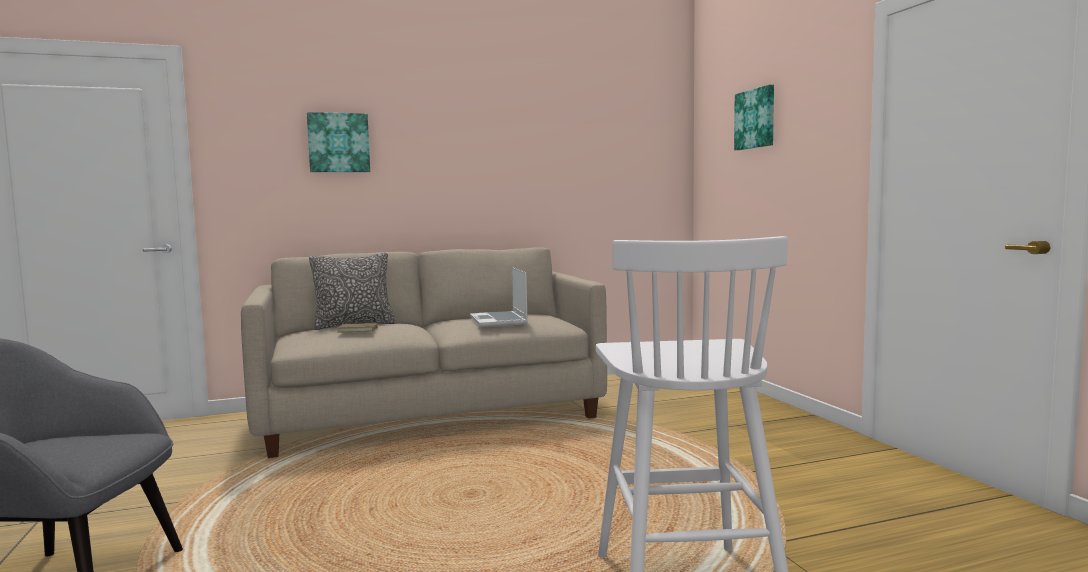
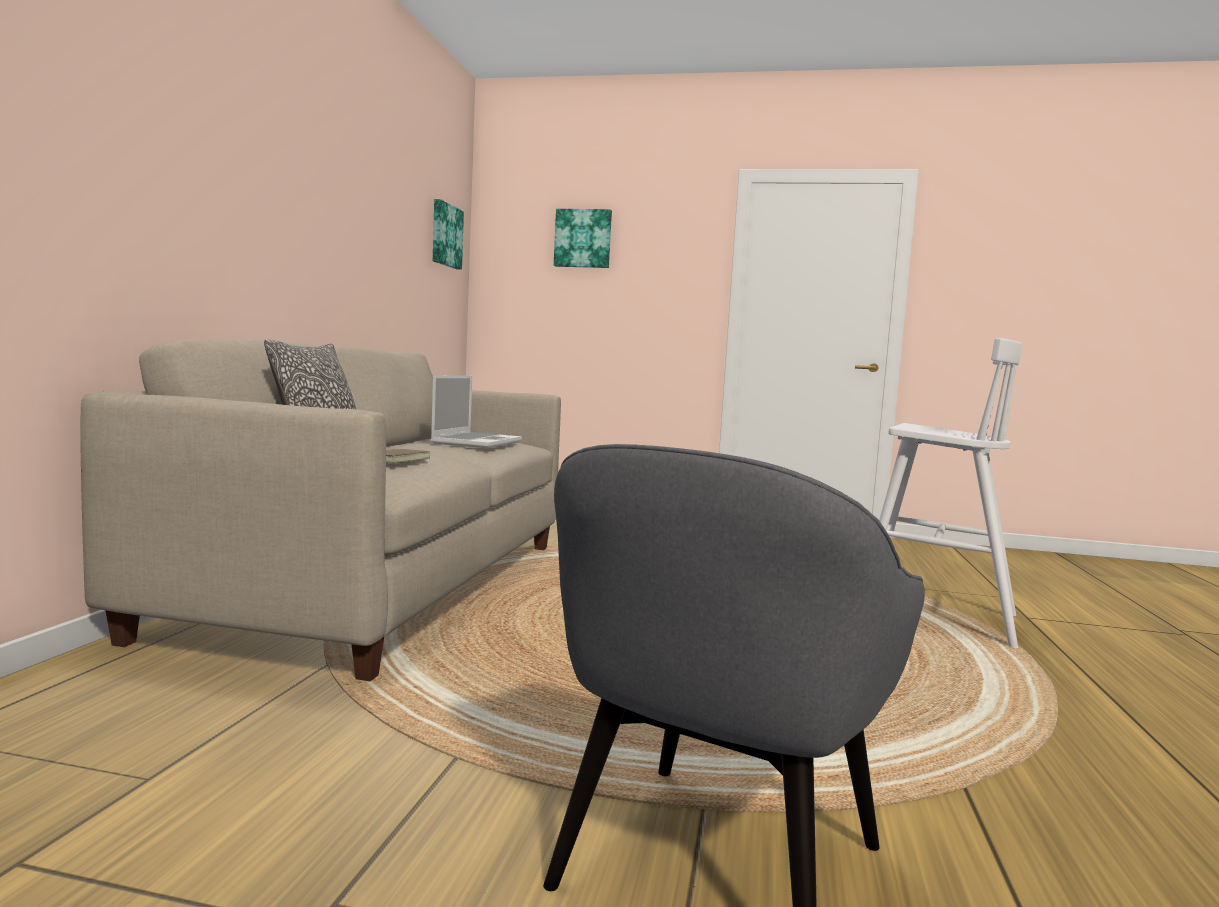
camera: 60 degrees left, 0 degrees up
picture [307,112,370,172] -> picture moved to [433,199,464,270]
laptop [470,267,528,327] -> laptop turned 90 degrees counterclockwise [431,375,522,448]

